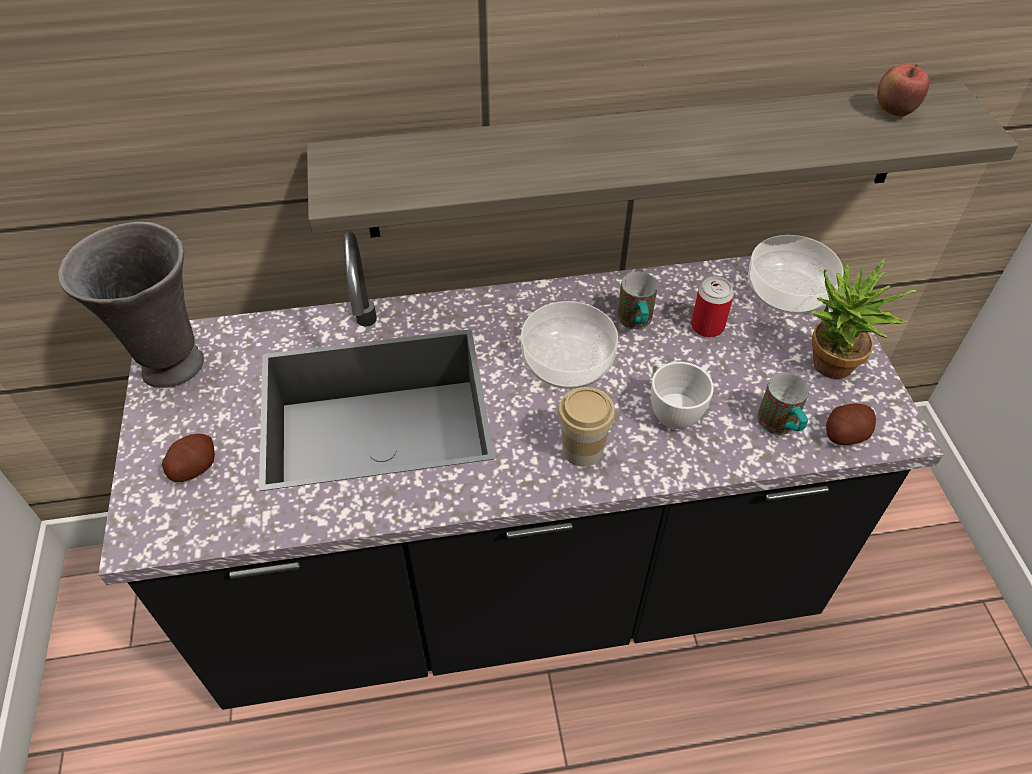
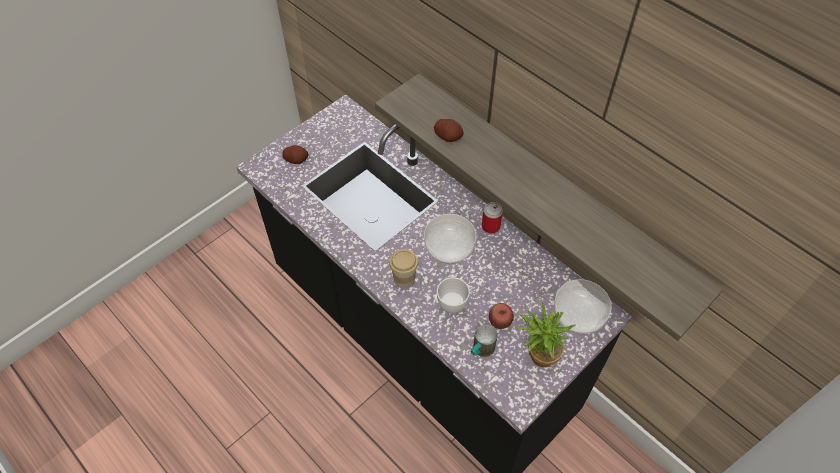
camera: 55 degrees right, 5 degrees up
grey vase [58,222,204,388] -> none
mug [617,272,658,329] -> none
can [691,277,734,337] -> can moved to [482,202,503,234]
potato [826,403,876,445] -> potato moved to [434,119,464,142]
apple [877,64,929,117] -> apple moved to [489,303,514,329]

